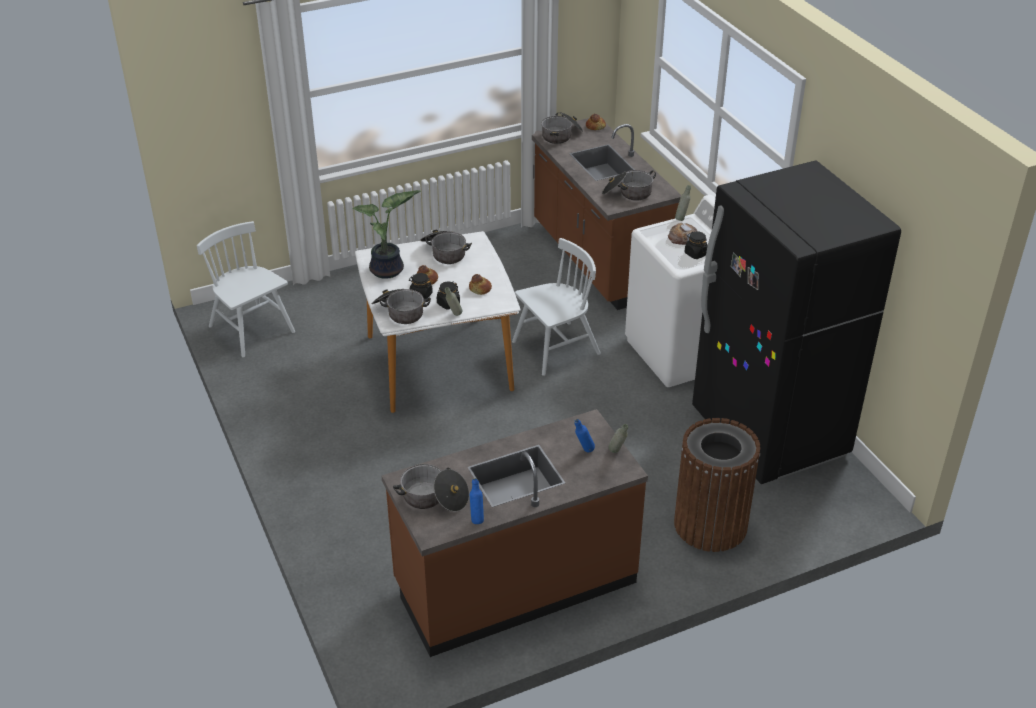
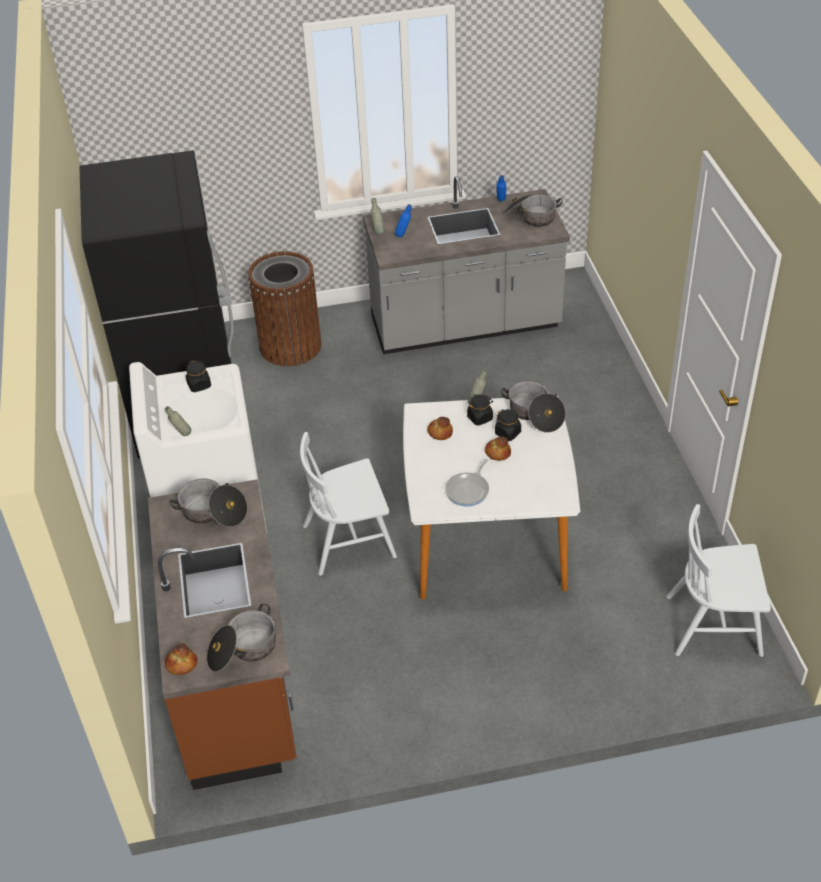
camera: 165 degrees left, 5 degrees up
white chair [197,221,295,357] -> white chair turned 120 degrees clockwise [666,504,771,657]
potted plant [353,190,421,279] -> none
brown counter [382,409,648,657] -> grey counter [363,176,570,354]
cooking pot [420,230,472,264] -> frying pan [445,459,489,507]
bread [668,223,698,245] -> none

